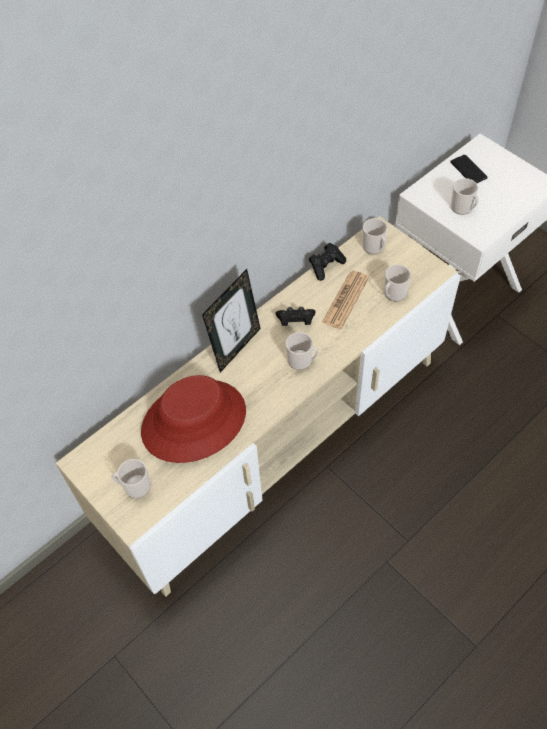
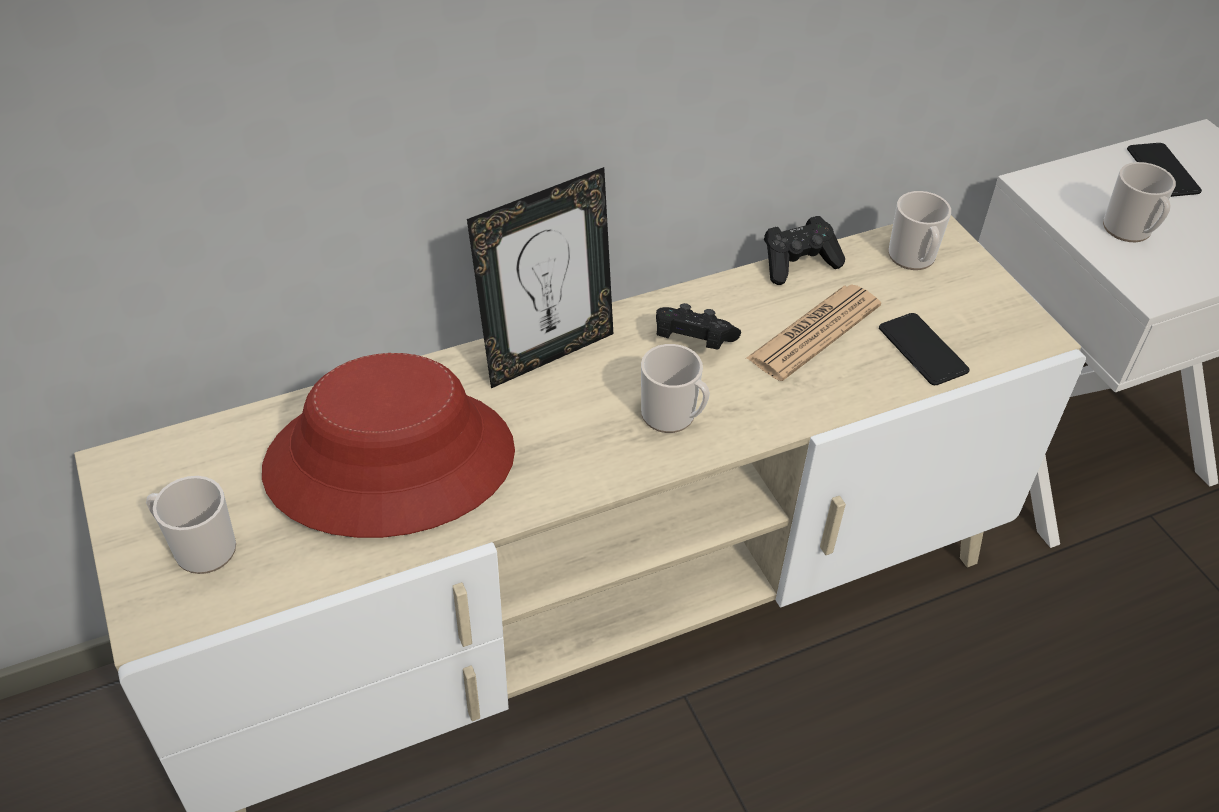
camera: 15 degrees right, 10 degrees down
mug [384,265,411,302] -> phone [879,313,970,385]

